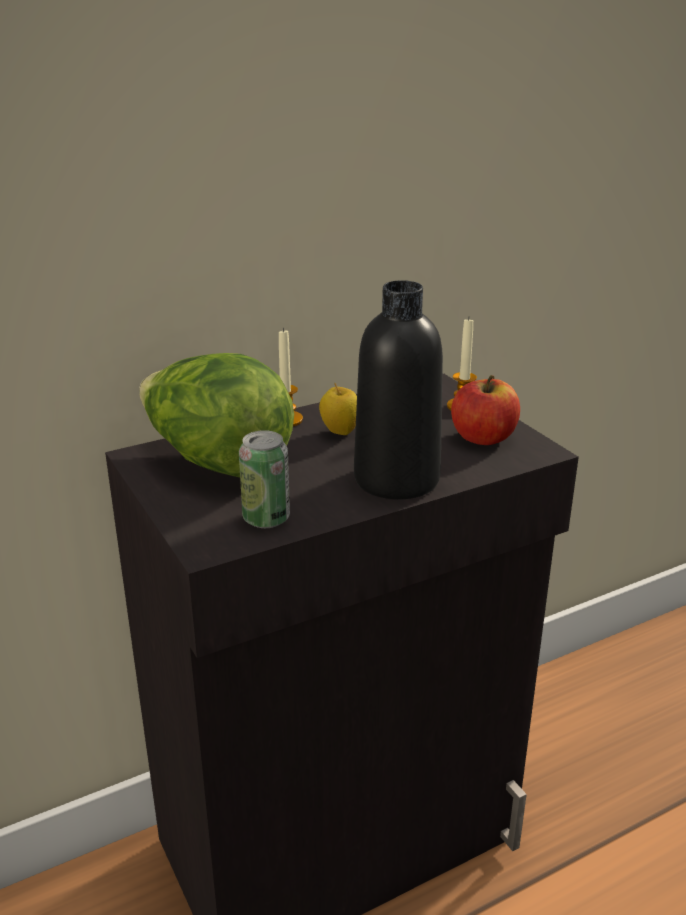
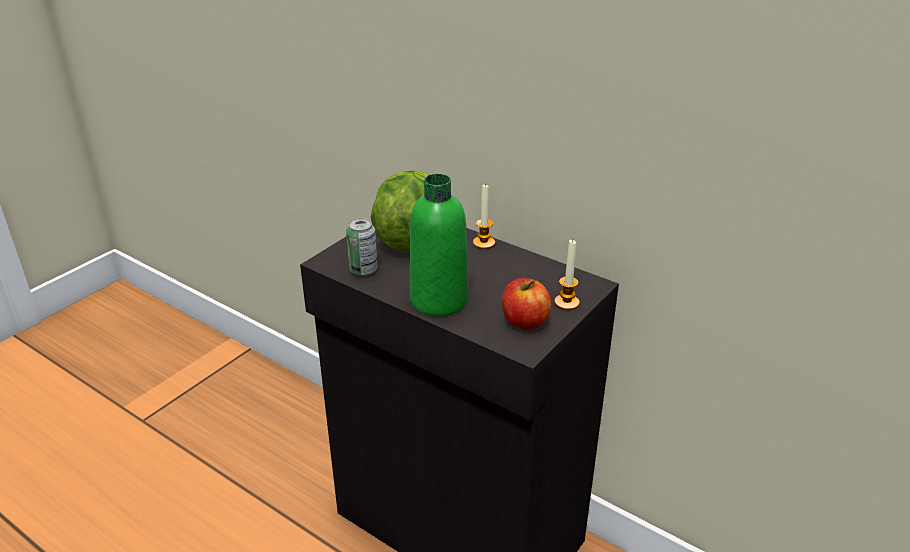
camera: 65 degrees right, 5 degrees up
apple [319,382,357,435] -> none
black bottle [354,280,443,499] -> green bottle [410,174,468,316]

